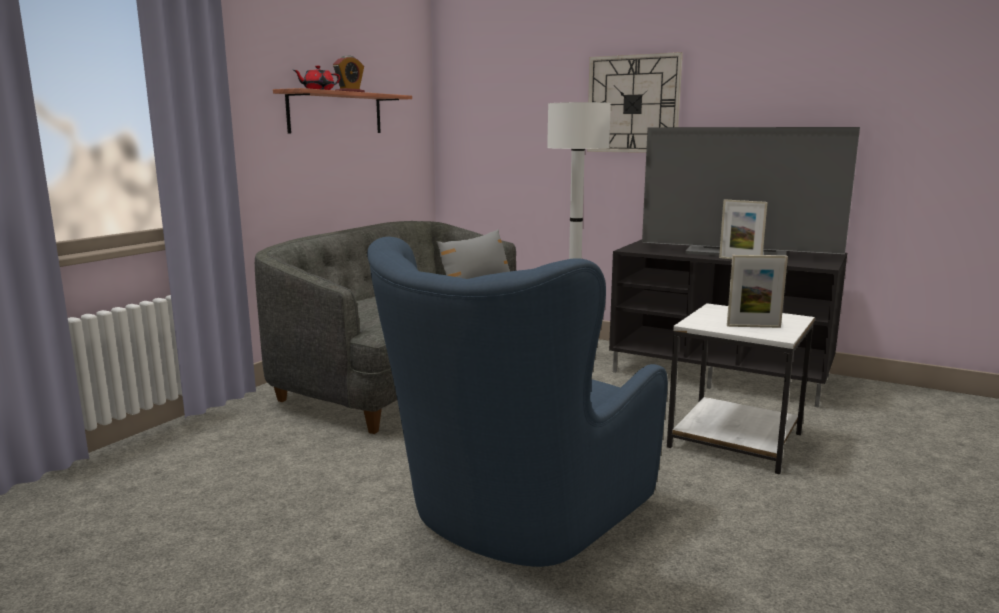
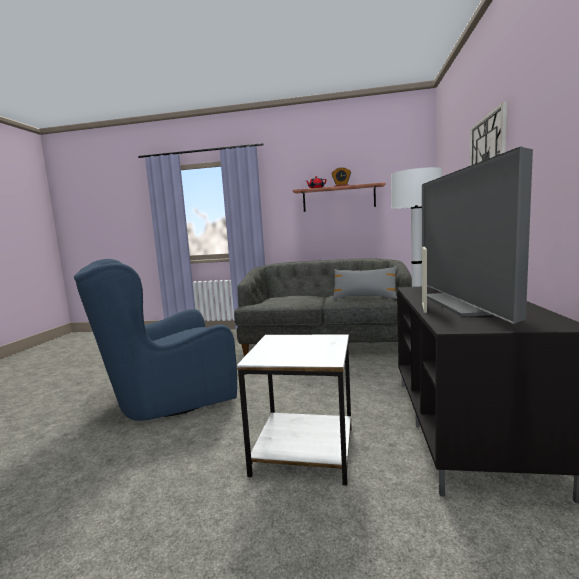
camera: 70 degrees right, 5 degrees down
blue armchair [367,237,668,567] -> blue armchair turned 45 degrees counterclockwise [74,259,237,421]
picture frame [727,255,788,328] -> none

